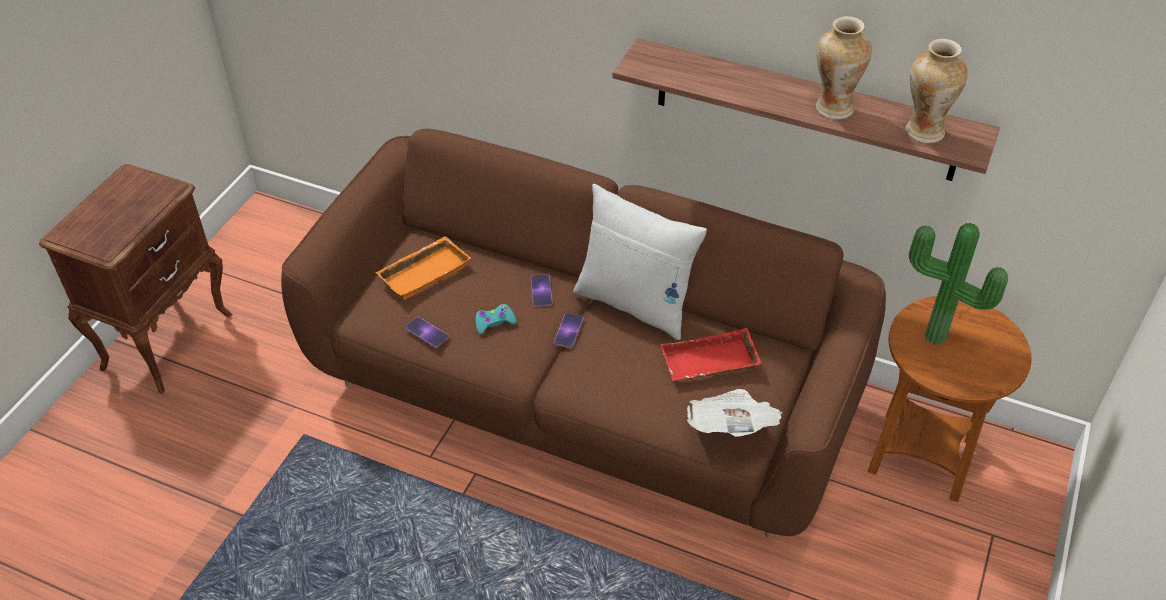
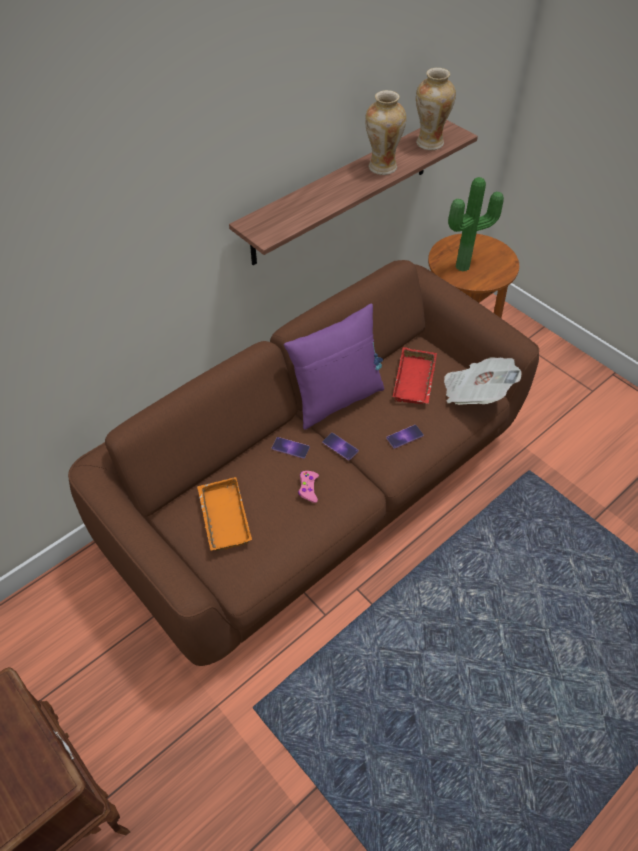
camera: 65 degrees left, 5 degrees up
phone [405,317,449,348] -> phone moved to [386,425,424,449]
turquoise game controller [475,304,517,334] -> pink game controller [298,471,319,503]
grey pillow [573,184,707,340] -> purple pillow [284,303,384,430]

